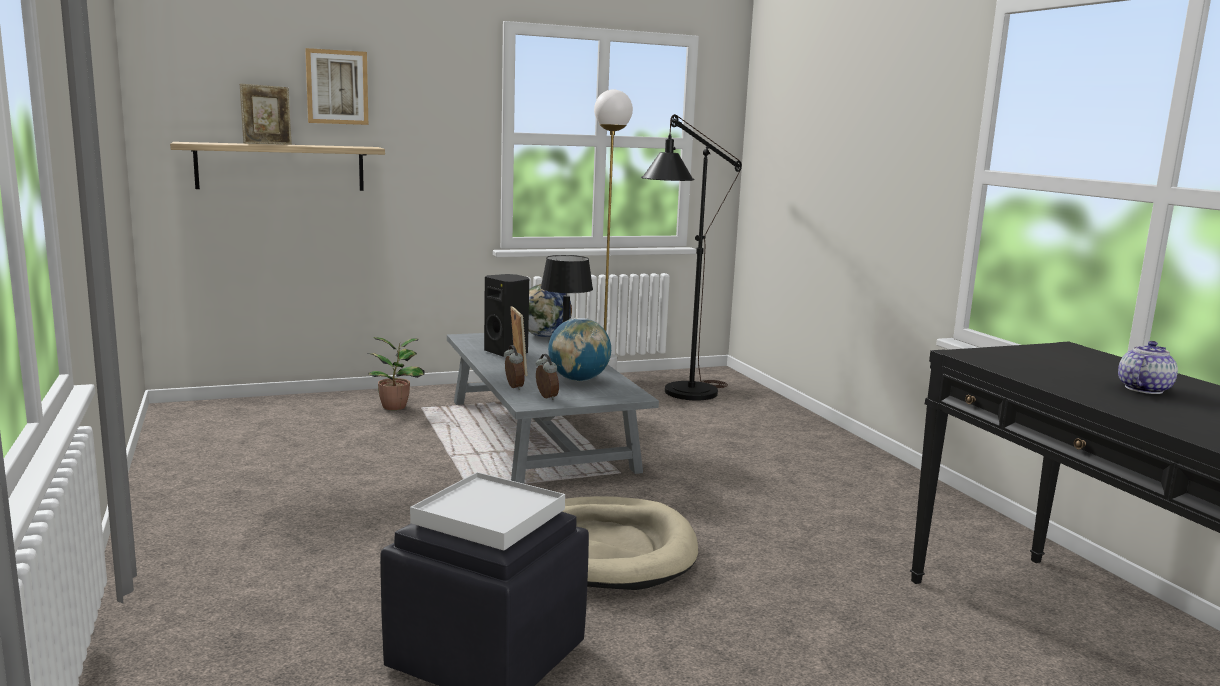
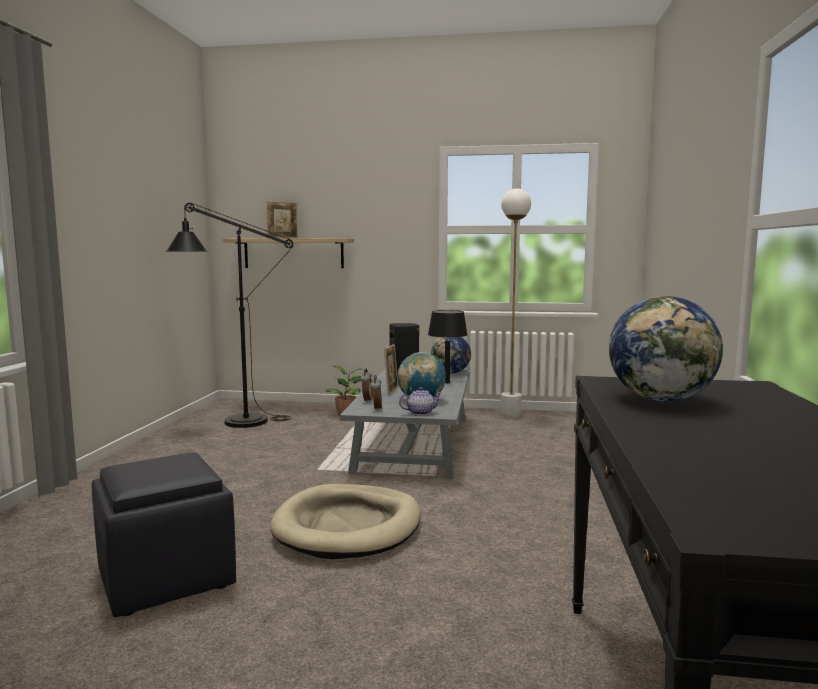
camera: 30 degrees right, 5 degrees down
picture [305,48,368,125] -> none
white tray [410,472,565,551] -> none
black floor lamp [641,114,742,400] -> black floor lamp moved to [165,203,293,428]
teapot [1118,341,1178,394] -> teapot moved to [399,387,442,415]
none -> globe [609,296,723,402]

